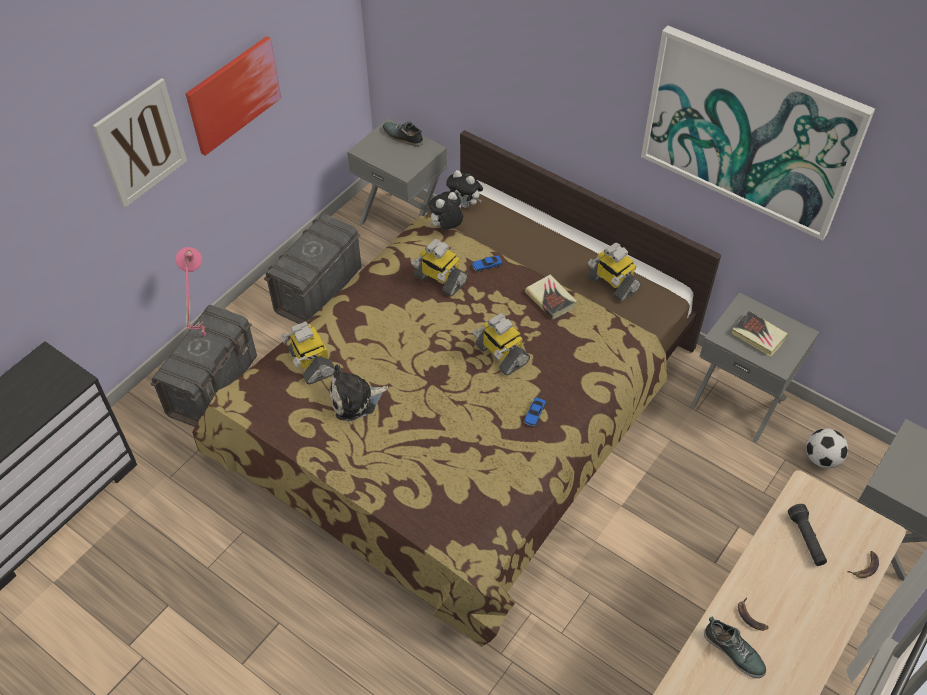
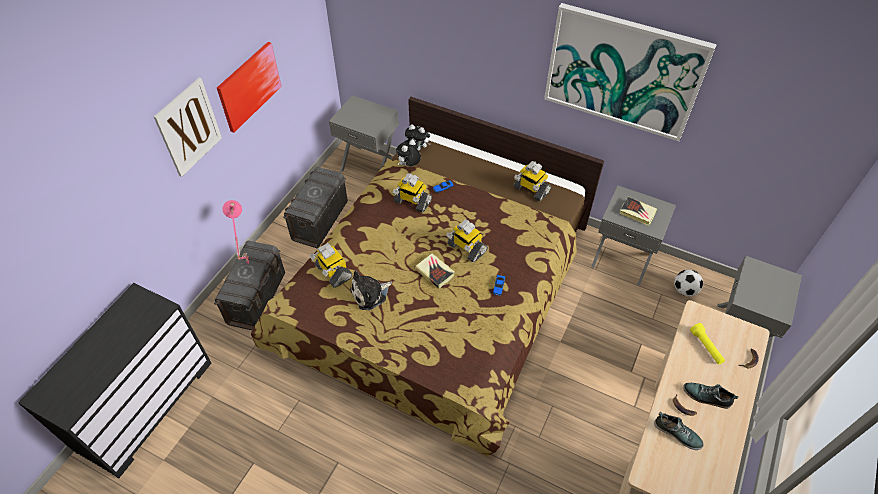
camera: 10 degrees left, 0 degrees up
shoe [383,122,423,147] -> shoe moved to [683,383,738,409]
book [525,275,577,320] -> book moved to [415,253,455,288]
black flashlight [788,504,827,566] -> yellow flashlight [690,323,725,364]

